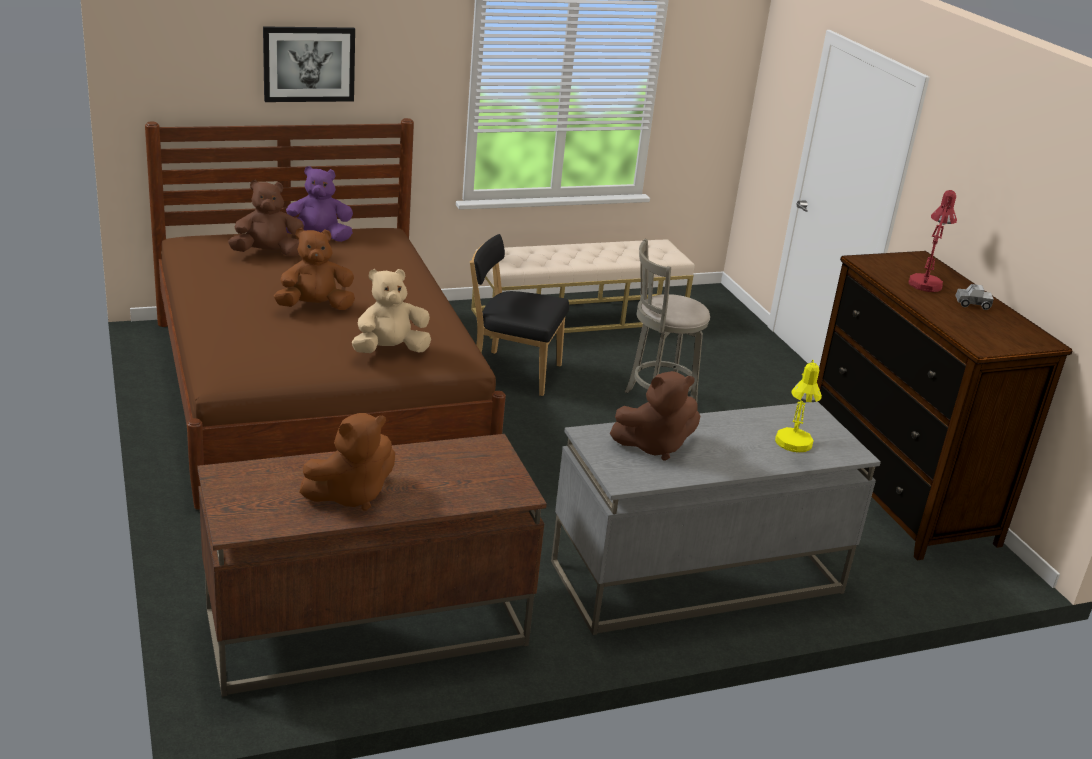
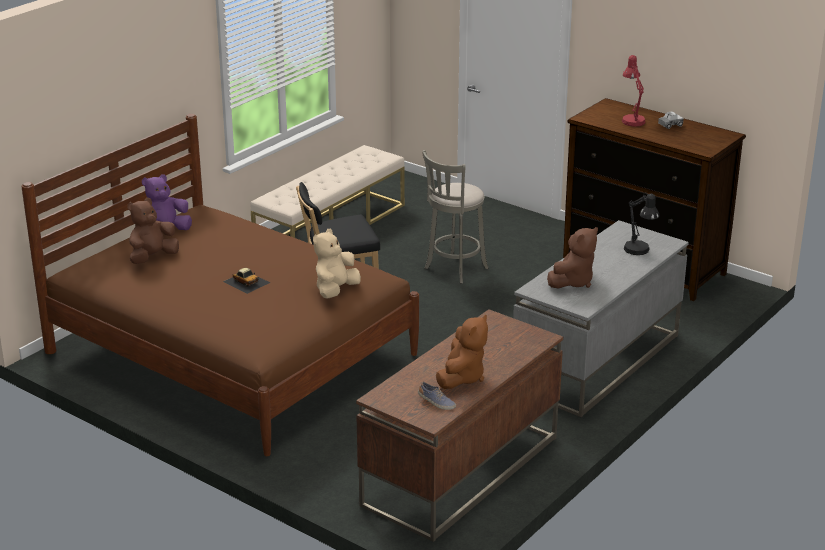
camera: 30 degrees left, 0 degrees up
picture [263,26,355,102] -> none
brown plush toy [274,228,355,310] -> toy car [223,268,270,294]
yellow table lamp [775,360,822,452] -> black table lamp [624,192,659,255]
none -> shoe [418,382,456,410]

